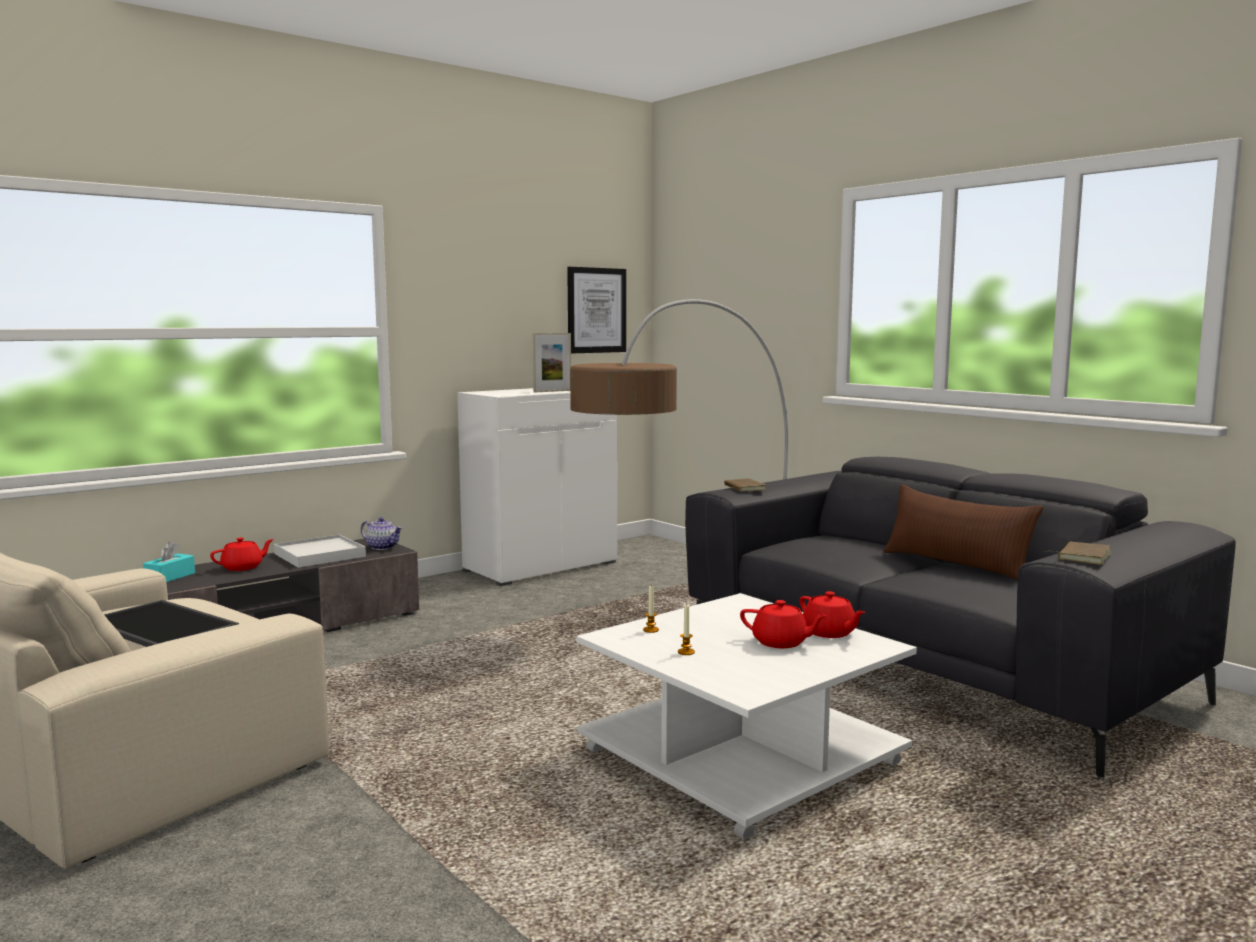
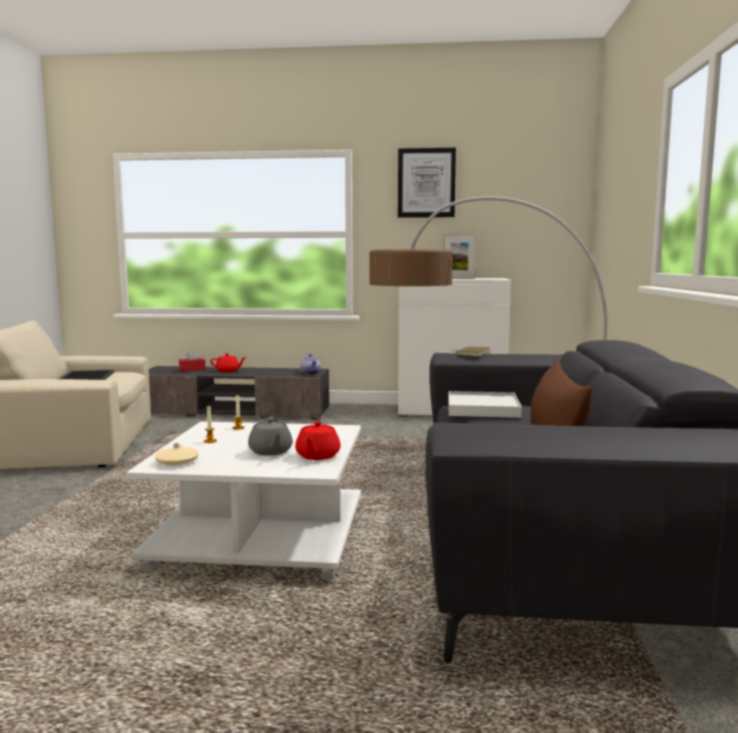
camera: 45 degrees right, 0 degrees up
turquoise tissue box [143,542,195,582] -> red tissue box [179,350,206,372]
white tray [274,534,366,568] -> white tray moved to [448,391,522,418]
picture [567,267,626,353] -> picture moved to [398,148,456,218]
red teapot [740,600,828,648] -> grey teapot [248,418,293,456]
brown book [1045,542,1111,565] -> none
none -> beige vase [155,443,199,465]

